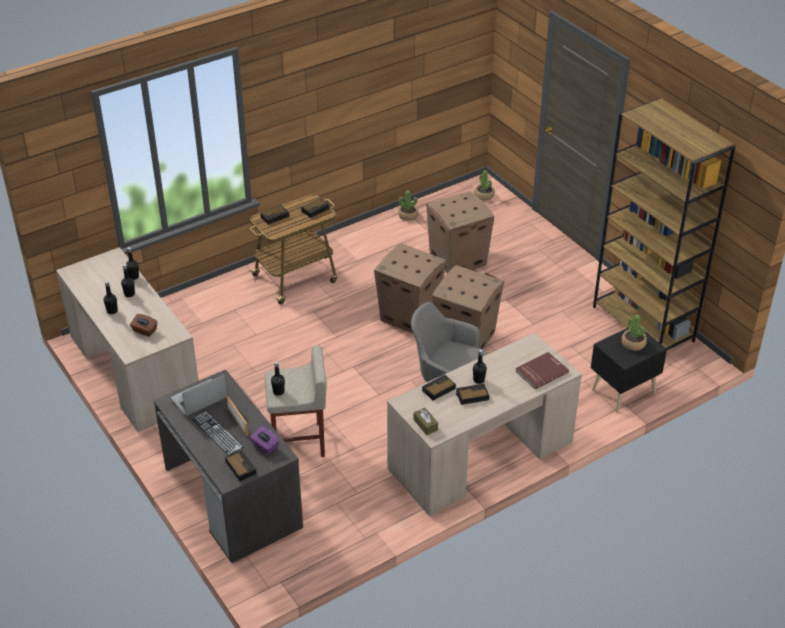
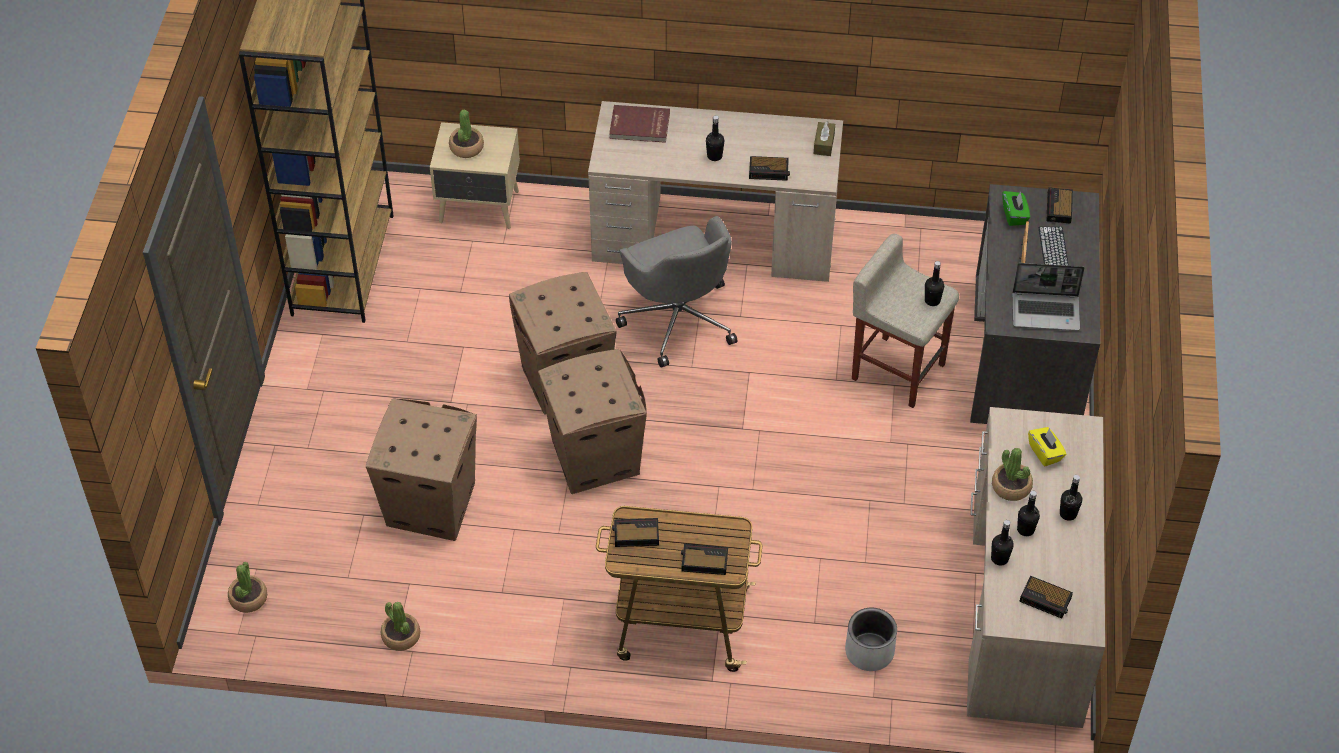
camera: 140 degrees left, 10 degrees up
brown tissue box [130,314,158,337] -> yellow tissue box [1028,427,1066,466]
purple tissue box [250,426,279,454] -> green tissue box [1003,191,1030,226]
alarm clock [456,384,489,405] -> alarm clock moved to [1019,576,1073,619]
black nightstand [591,327,667,412] -> beige nightstand [430,122,520,229]
none -> grey planter [845,608,897,671]
none -> potted plant [992,448,1033,501]

